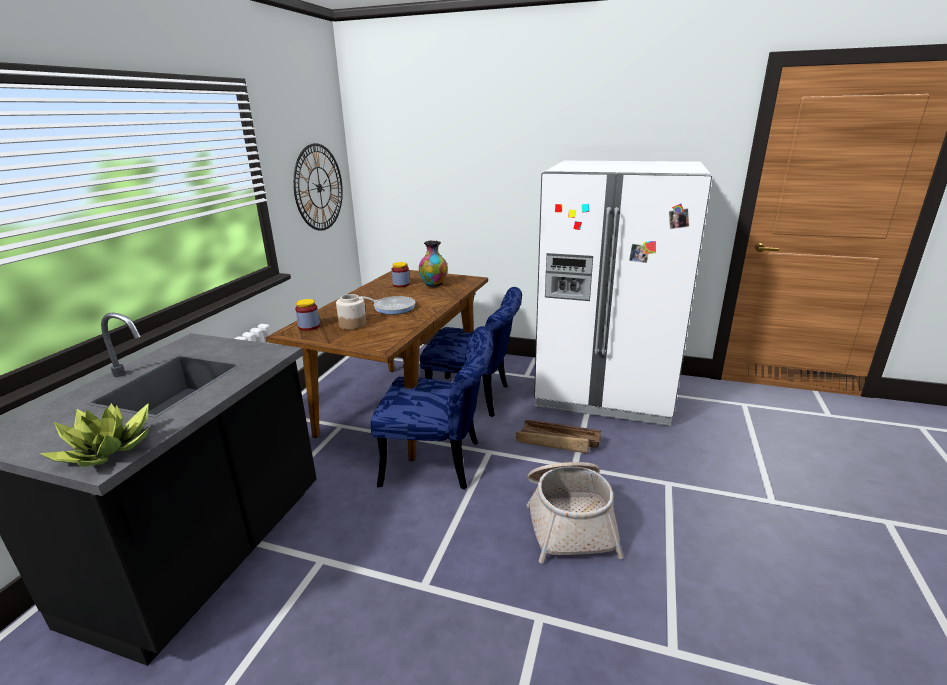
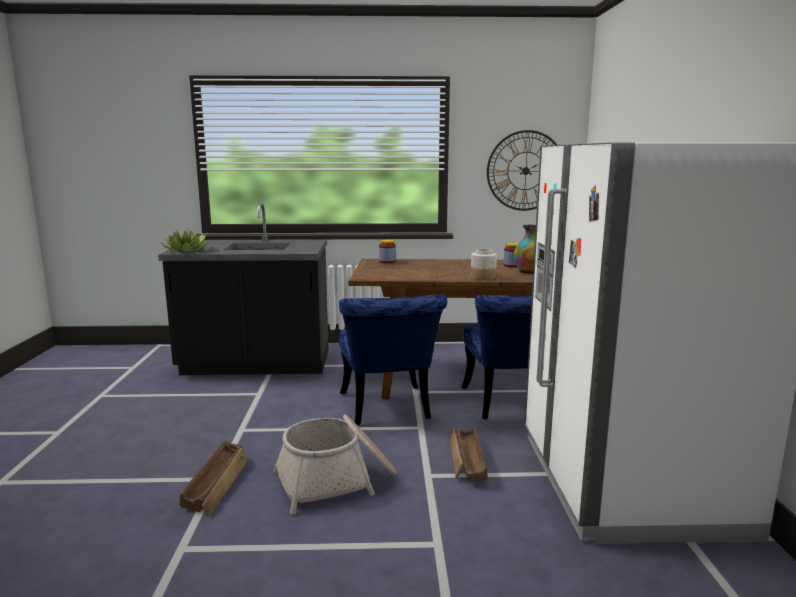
camera: 70 degrees right, 10 degrees down
jar [336,294,367,330] -> jar moved to [471,249,497,280]
frying pan [360,296,415,315] -> none
none -> crate [180,439,248,516]

